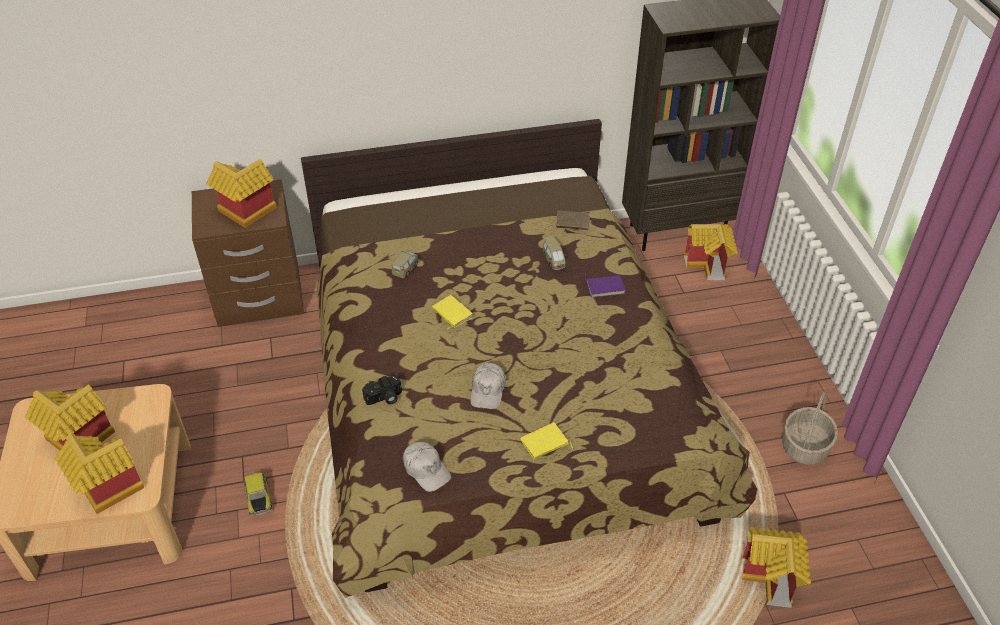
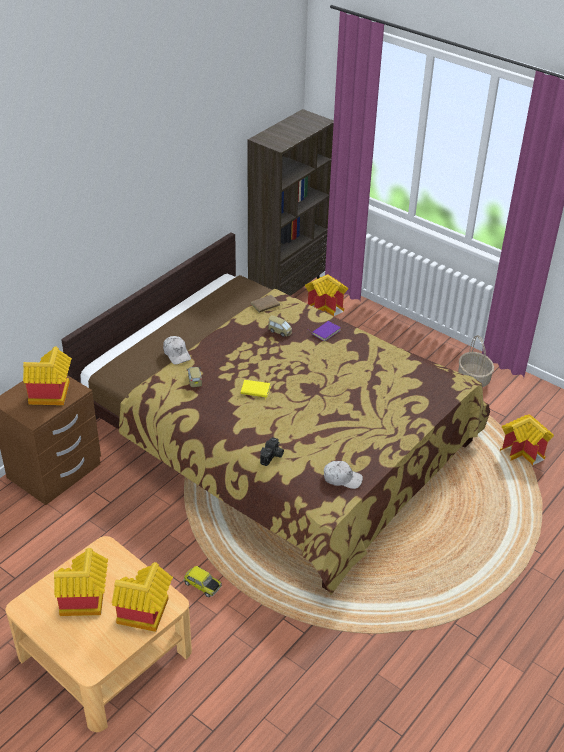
camera: 40 degrees left, 5 degrees down
white cap [470,363,506,409] -> white cap moved to [163,336,191,365]
yellow book [520,422,573,459] -> none

